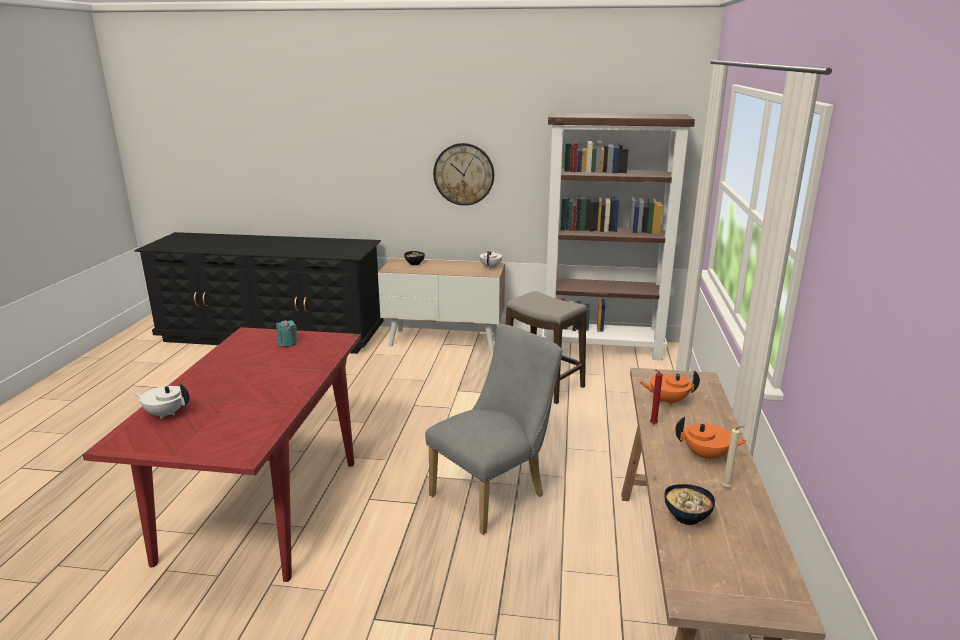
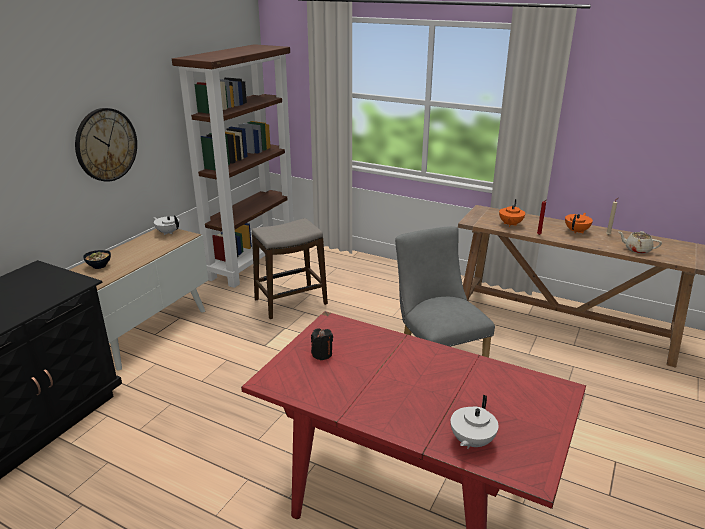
camera: 70 degrees left, 5 degrees up
turquoise candle [276,320,297,347] -> black candle [311,328,333,360]
bowl [664,484,715,525] -> beige teapot [618,231,662,254]

